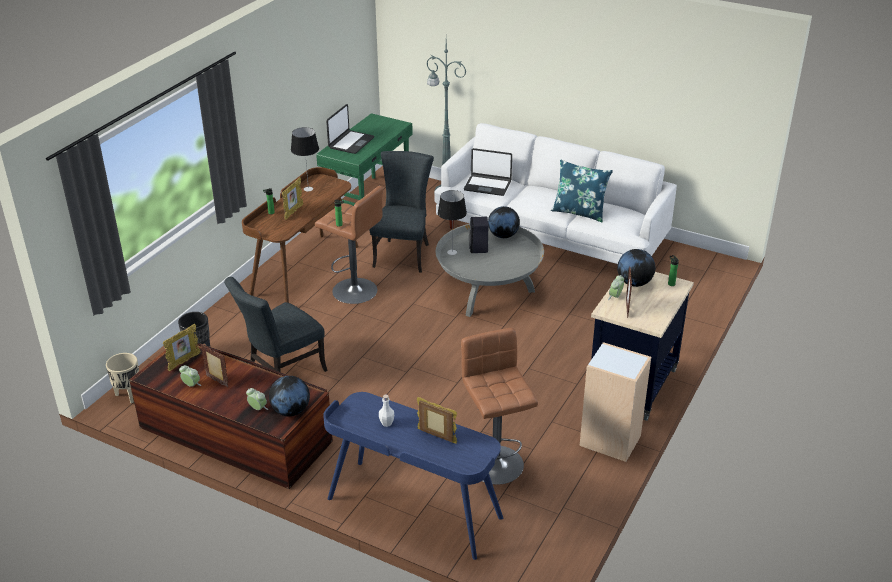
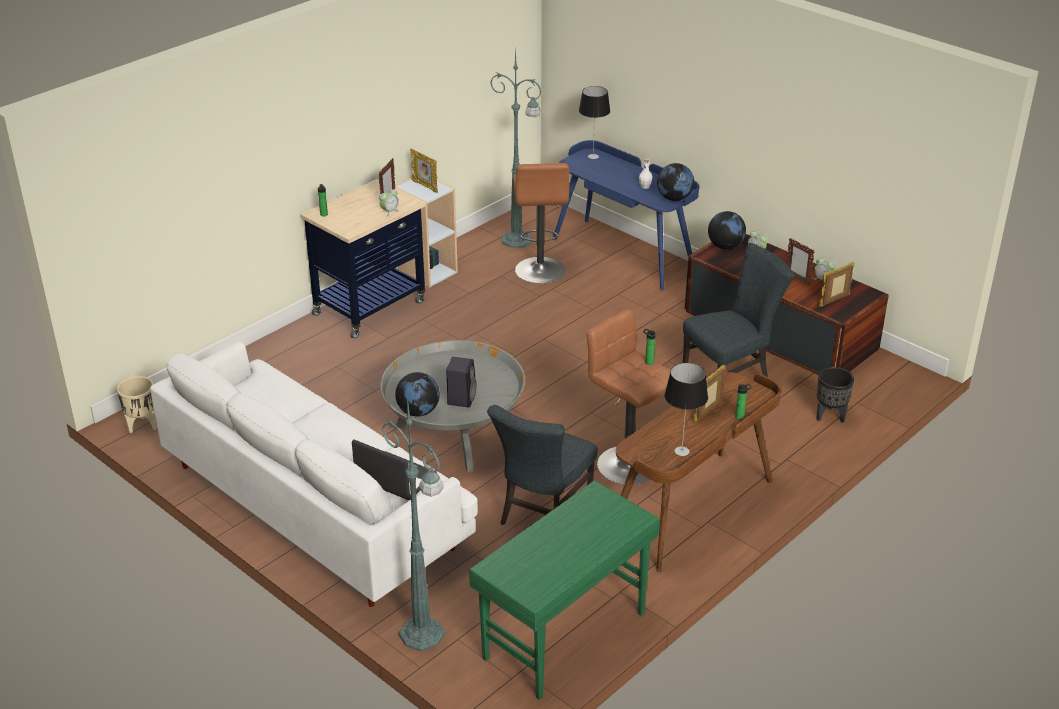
camera: 165 degrees left, 0 degrees up
beige planter [106,353,139,403] -> beige planter moved to [117,376,157,433]
laptop [326,104,374,154] -> none
picture frame [417,397,457,443] -> picture frame moved to [410,149,438,193]
table lamp [438,190,467,255] -> table lamp moved to [579,86,610,159]
blue pillow [551,160,613,223] -> none
globe [617,249,655,287] -> globe moved to [657,163,694,201]
none -> green floor lamp [490,45,542,248]

